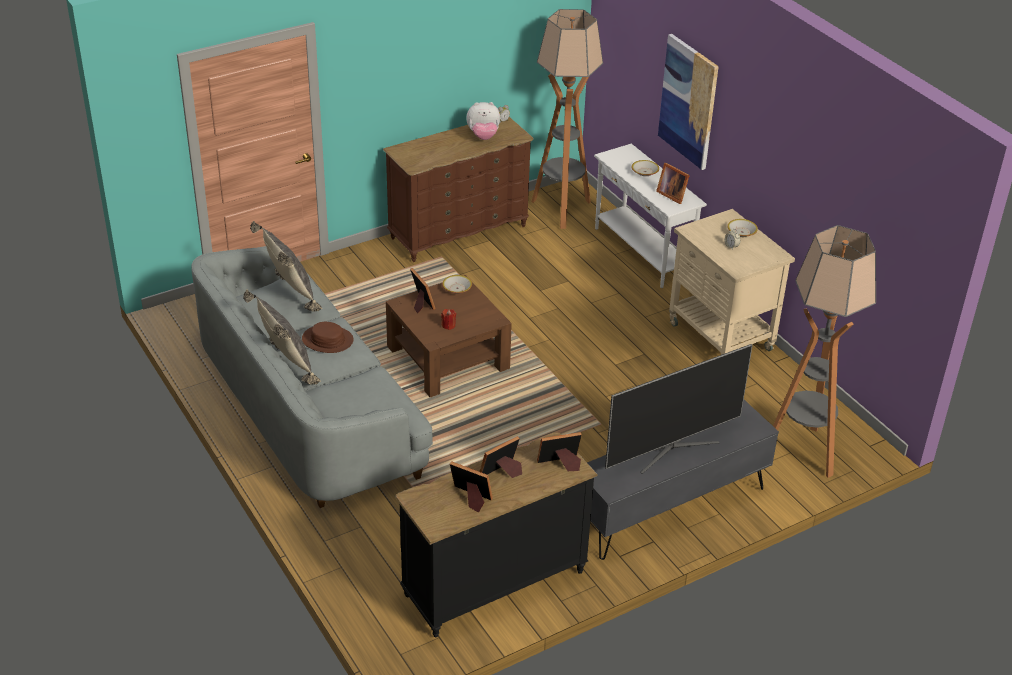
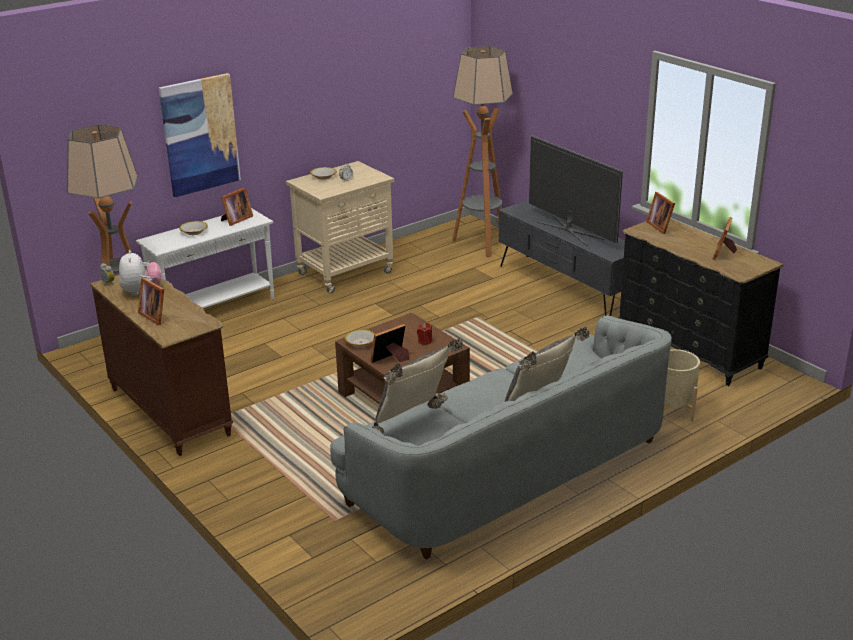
camera: 95 degrees left, 10 degrees down
brown hat [302,322,353,353] -> none
picture frame [479,436,522,478] -> picture frame moved to [138,278,164,325]
none -> beige planter [664,349,700,422]

